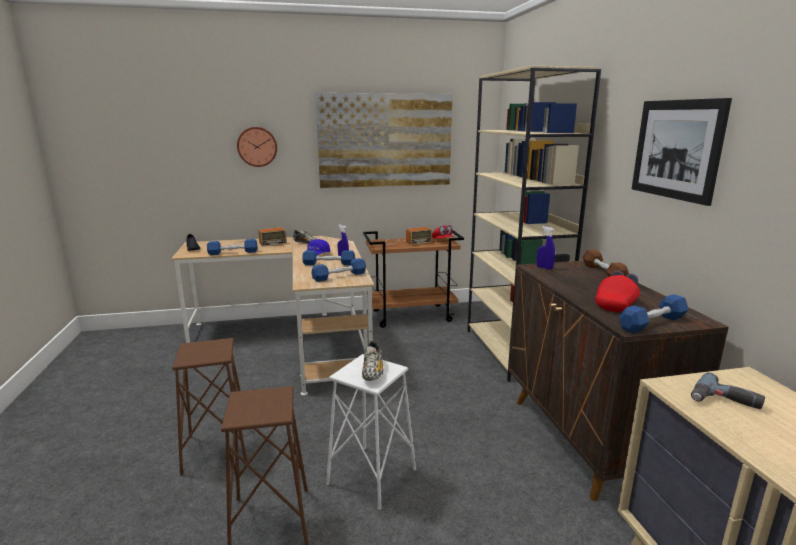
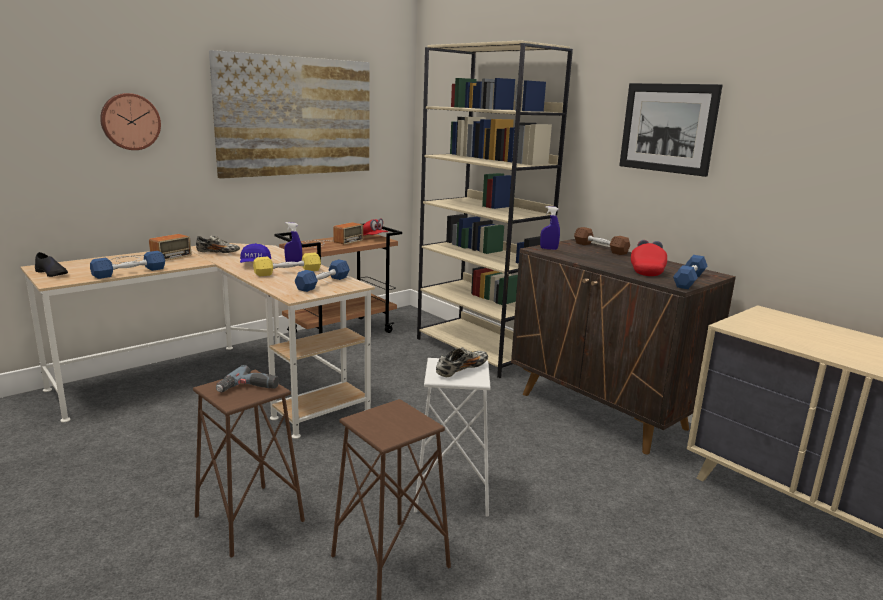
camera: 30 degrees left, 0 degrees up
blue dumbbell [302,250,355,265] -> yellow dumbbell [253,253,321,276]
shoe [362,341,384,381] -> shoe turned 105 degrees counterclockwise [436,347,488,377]
power drill [691,373,765,409] -> power drill moved to [216,365,279,392]

